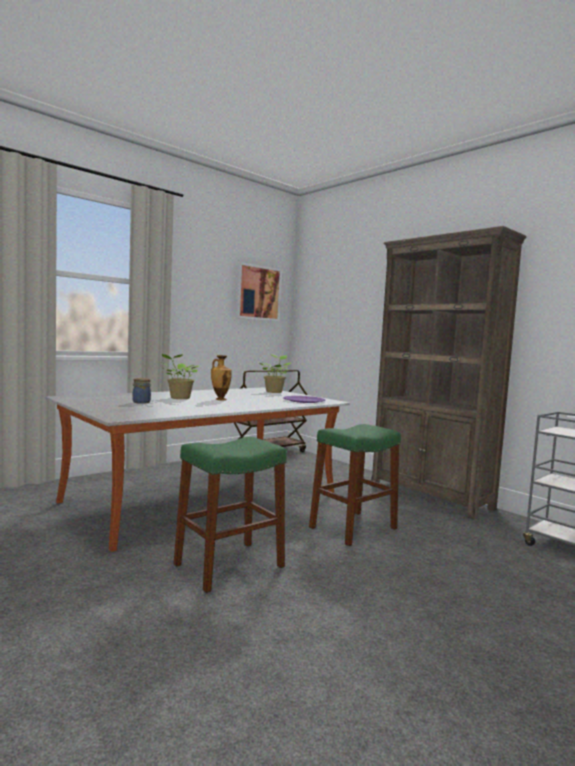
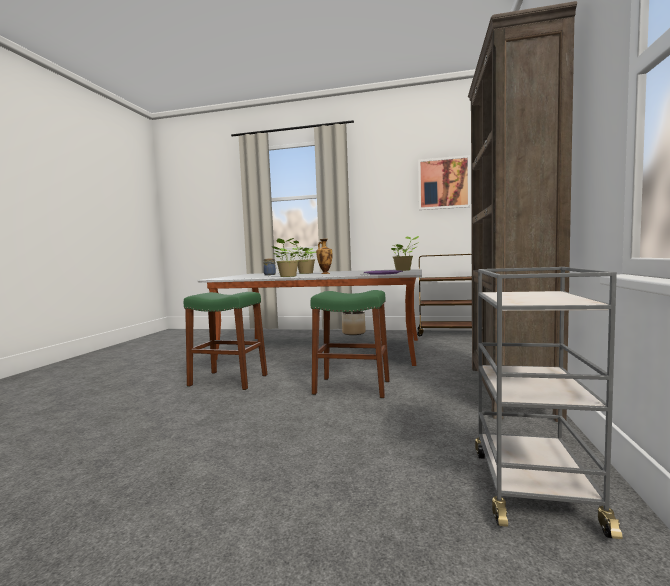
camera: 55 degrees right, 0 degrees up
none -> potted plant [272,238,303,277]
none -> planter [342,311,366,335]

